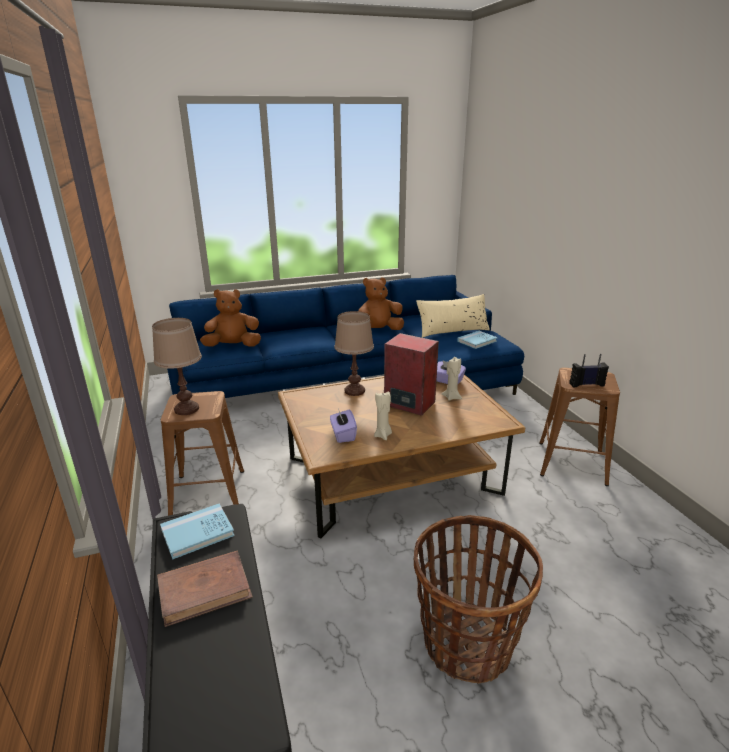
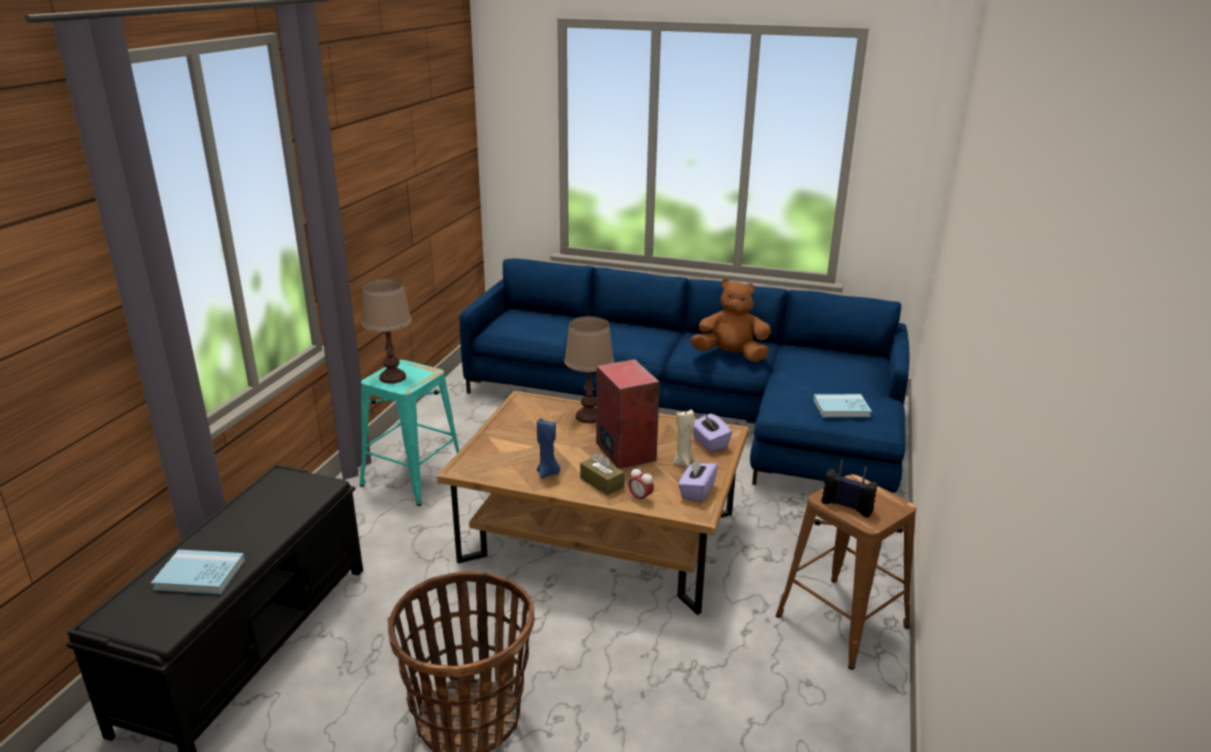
camera: 35 degrees right, 0 degrees up
brown book [157,550,253,627] -> none
blue book [160,504,235,560] -> blue book moved to [151,549,245,594]
brown stool [161,391,244,516] -> turquoise stool [360,360,459,506]
brown plush toy [200,289,261,347] -> none
purple tissue box [330,408,357,443] -> purple tissue box moved to [678,457,718,503]
beige candle [374,391,392,440] -> blue candle [537,418,560,479]
beige pillow [416,294,490,338] -> none
none -> brown tissue box [580,452,625,496]
none -> alarm clock [628,467,654,502]

